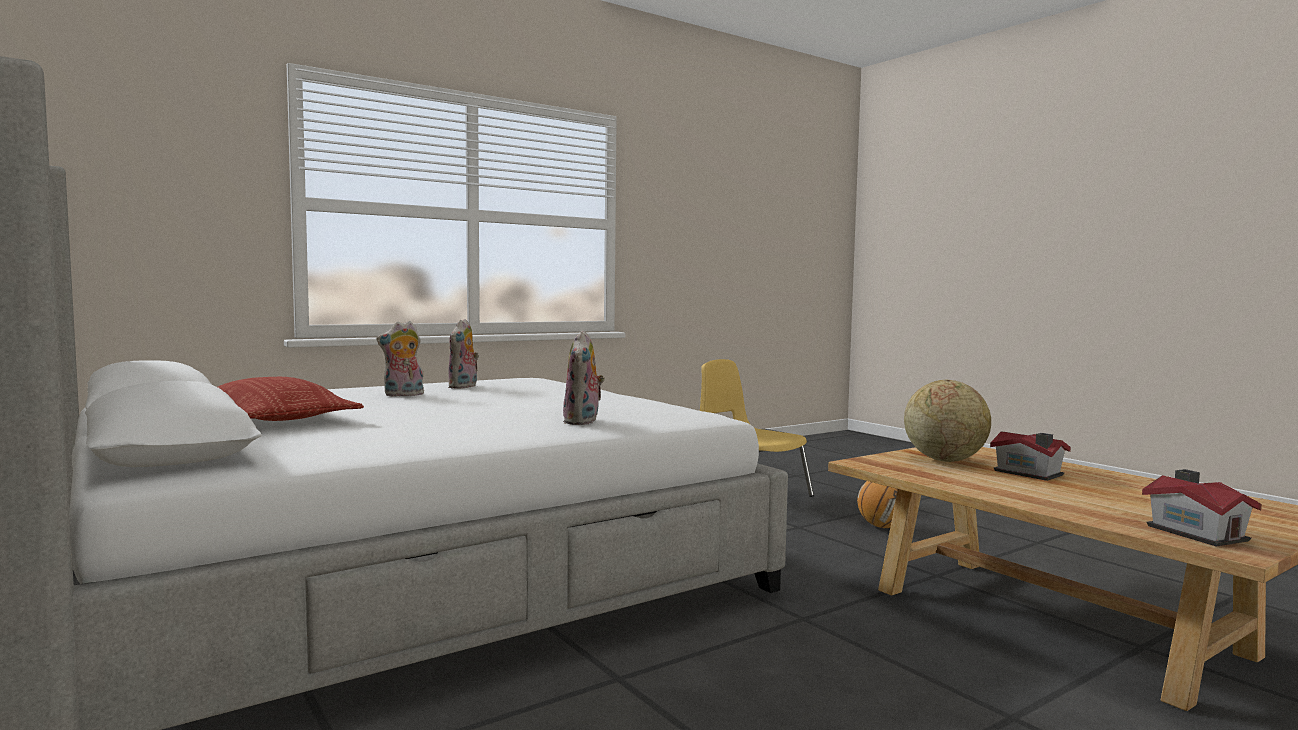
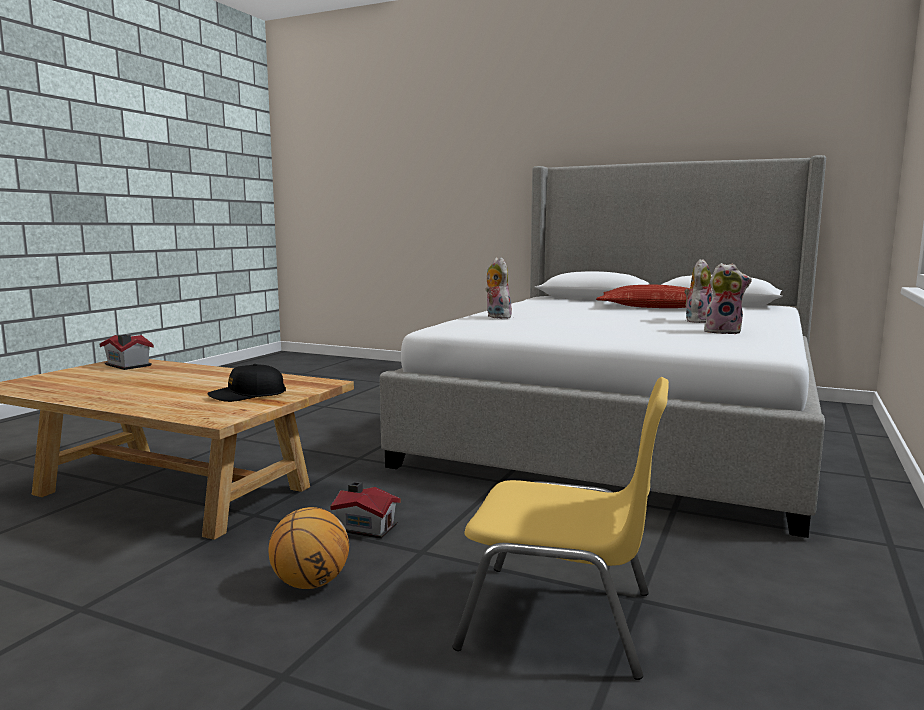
camera: 150 degrees right, 5 degrees up
plush toy [448,319,479,389] -> plush toy turned 120 degrees clockwise [704,263,752,334]
globe [904,380,991,462] -> black cap [207,364,286,402]
toy house [990,431,1071,481] -> toy house moved to [331,481,401,539]

